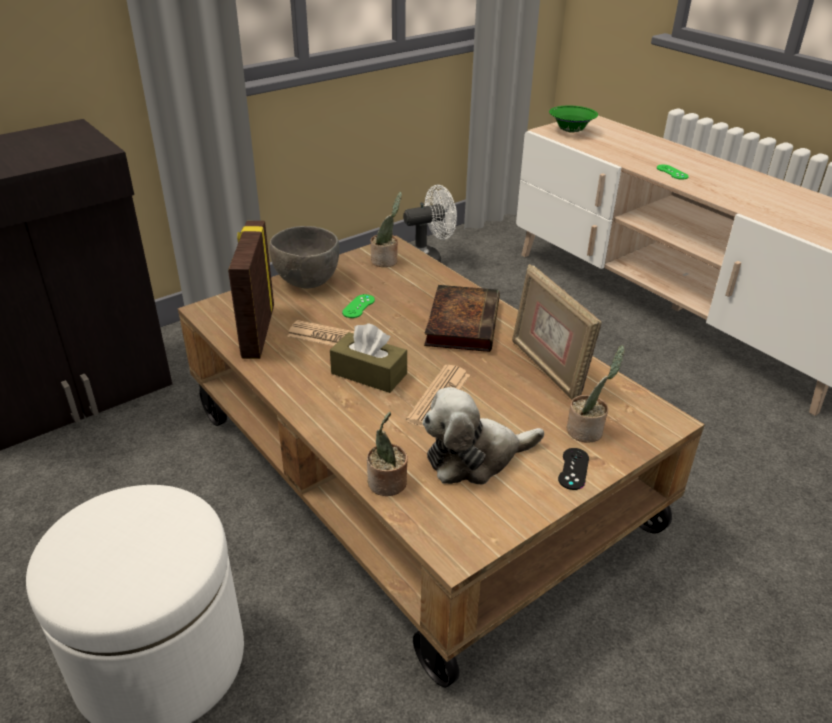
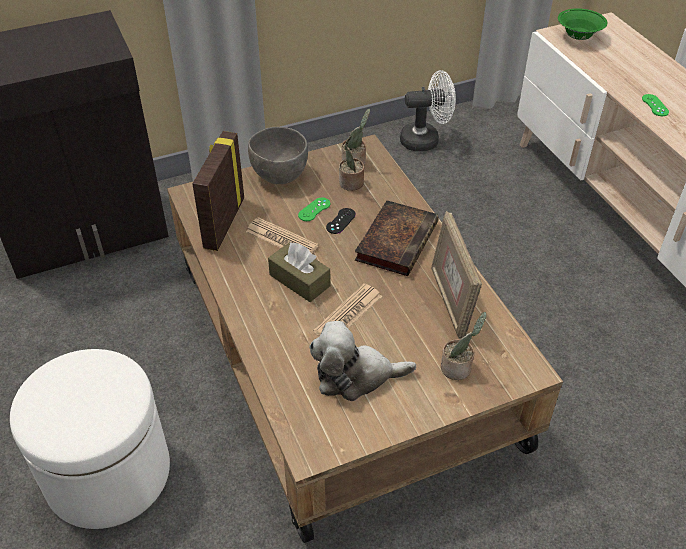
camera: 15 degrees right, 10 degrees up
potted plant [367,412,408,496] -> potted plant moved to [339,135,364,191]
black game controller [558,448,589,490] -> black game controller moved to [326,208,356,234]

